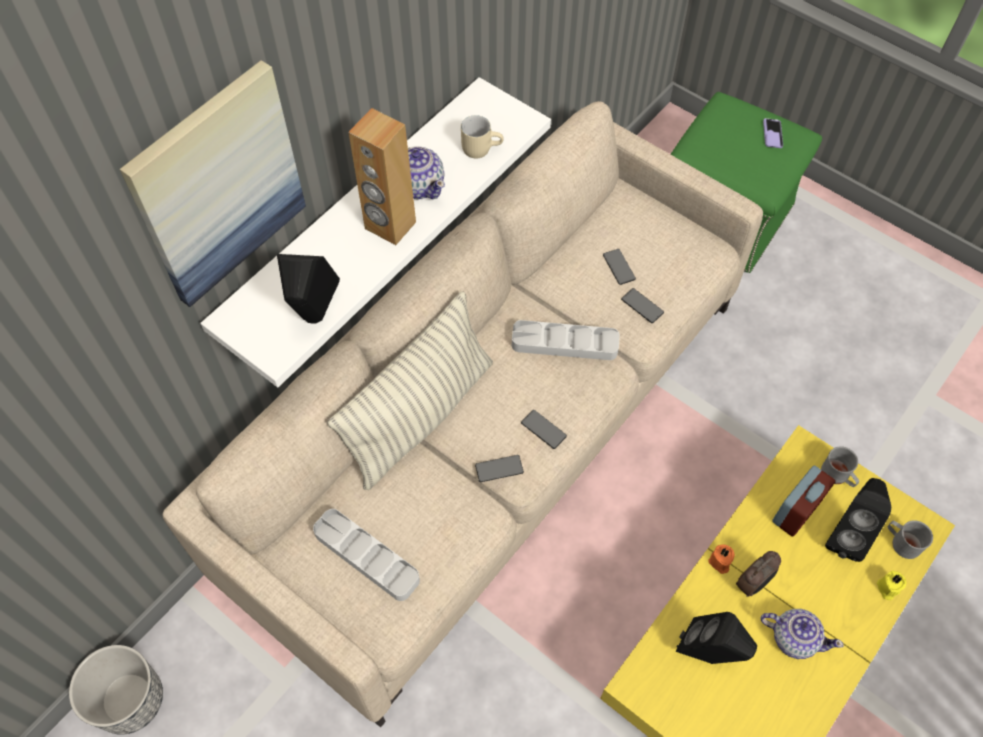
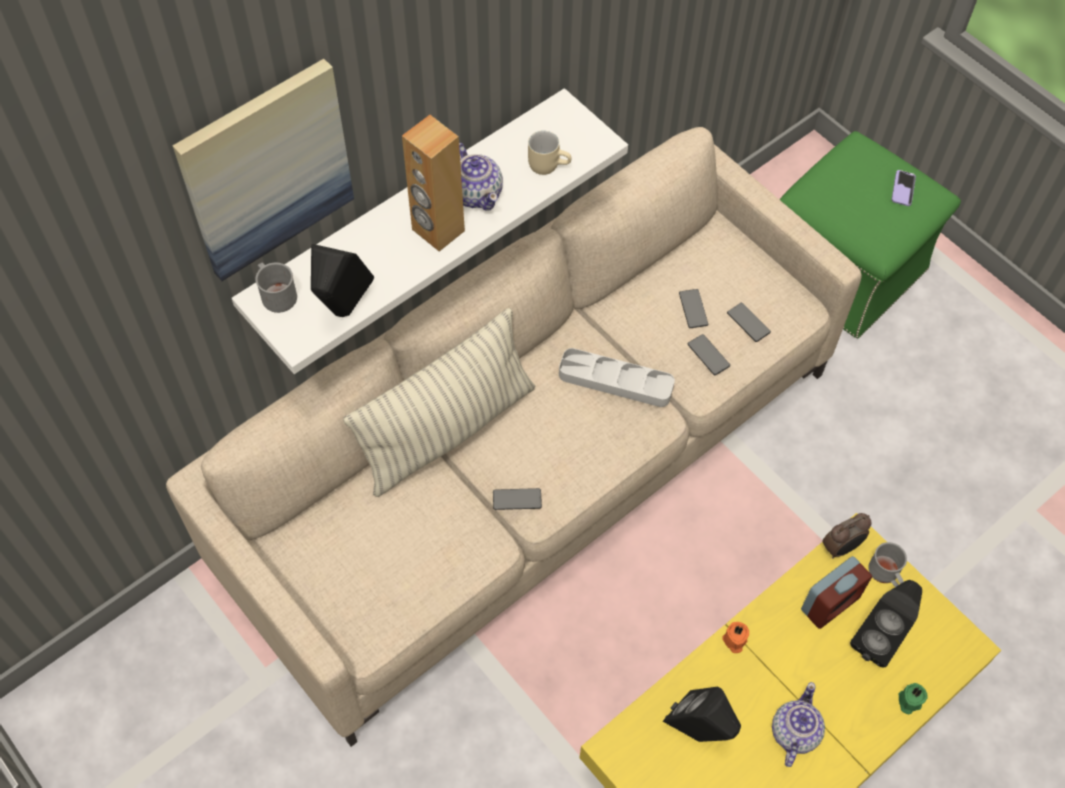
camera: 10 degrees right, 0 degrees up
planter [69,645,163,735] -> none
grey tray [313,509,420,601] -> none
phone [521,410,567,449] -> phone moved to [727,303,771,342]
alarm clock [736,551,781,597] -> alarm clock moved to [822,513,872,559]
teapot [761,609,844,659] -> teapot turned 105 degrees counterclockwise [772,682,825,767]
yellow candle [877,571,907,600] -> green candle [898,683,927,714]
grey mug [888,520,933,559] -> grey mug moved to [255,263,297,313]

